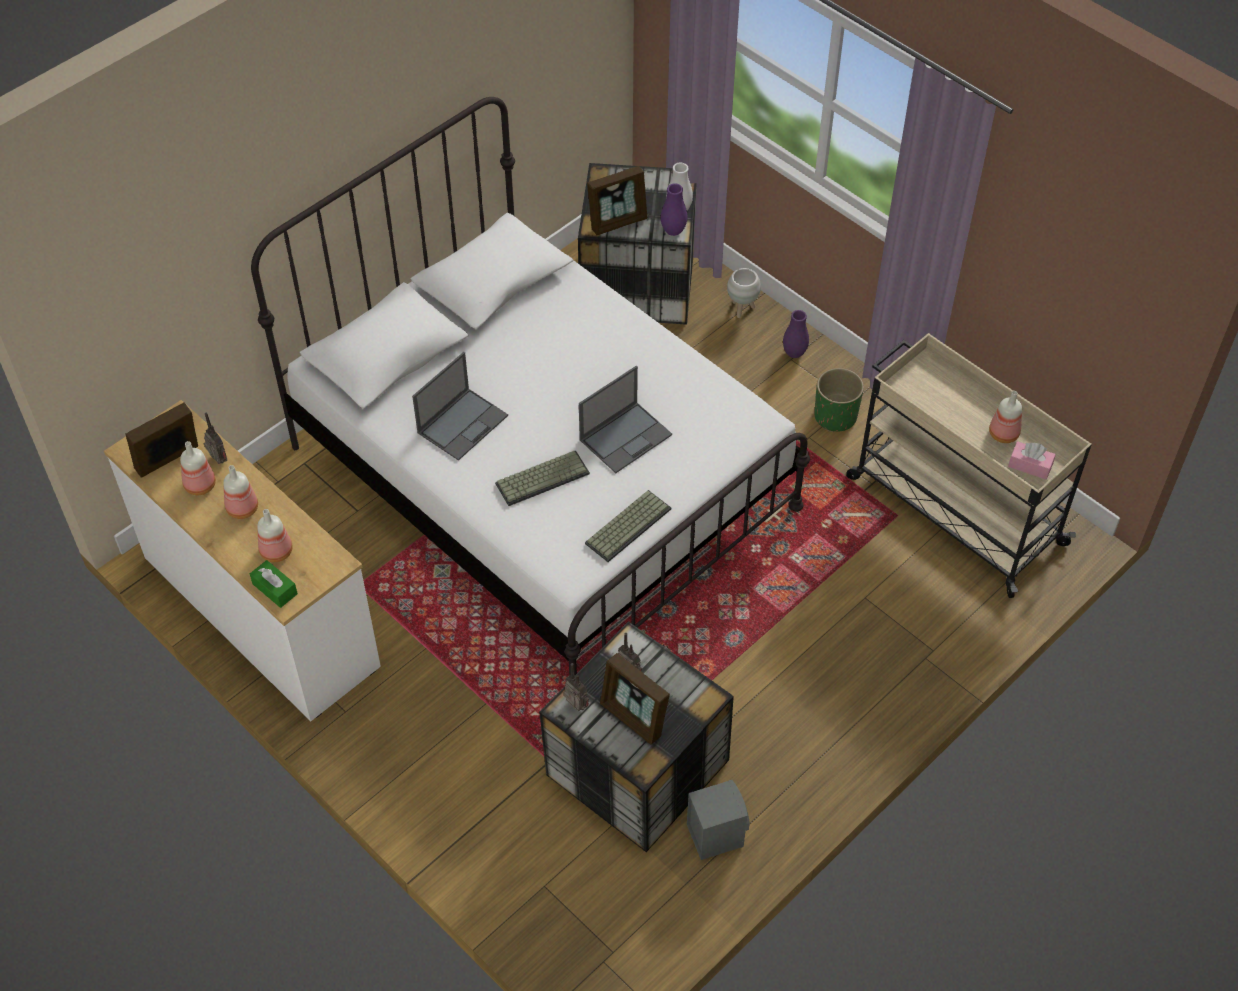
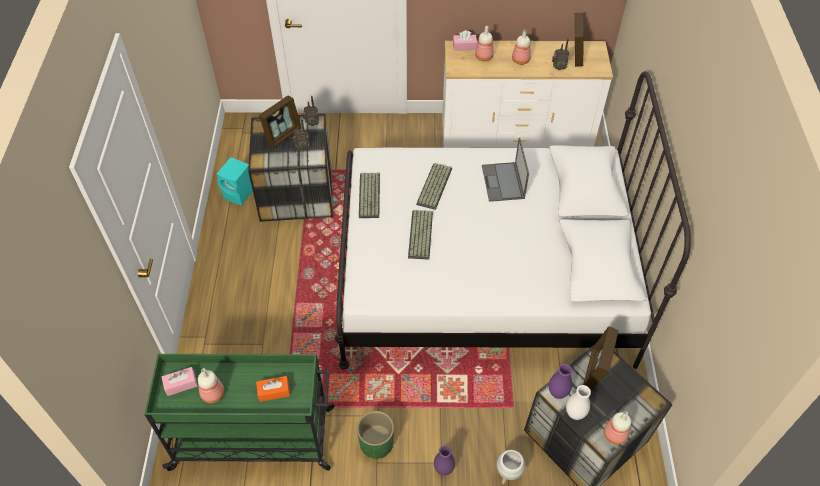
camera: 135 degrees right, 0 degrees up
bottle [180,441,216,495] -> bottle moved to [604,411,631,445]
green tissue box [250,560,298,608] -> pink tissue box [453,30,477,51]
laptop [579,366,672,473] -> keyboard [408,210,433,260]
picture frame [600,653,670,744] -> picture frame turned 135 degrees clockwise [259,96,302,148]
grey speaker [687,780,750,860] -> turquoise speaker [217,157,253,205]
beige cart [846,333,1092,598] -> green cart [144,354,334,471]
none -> orange tissue box [256,376,290,402]

